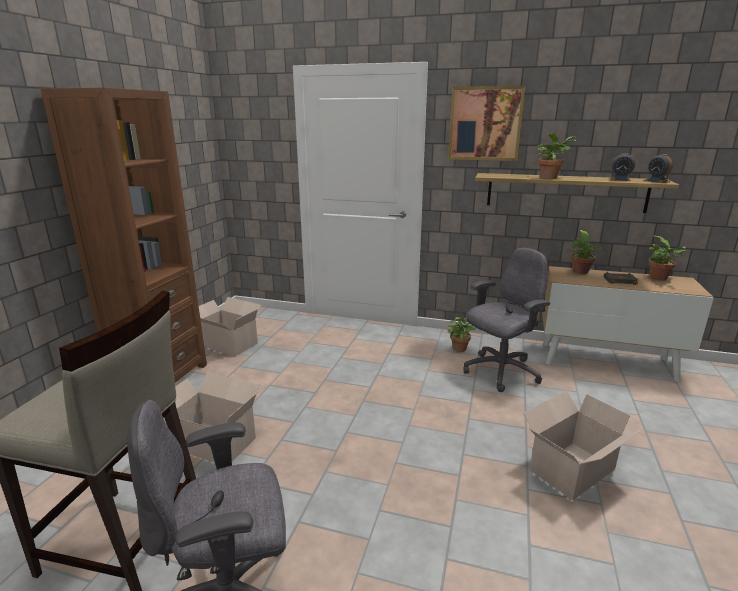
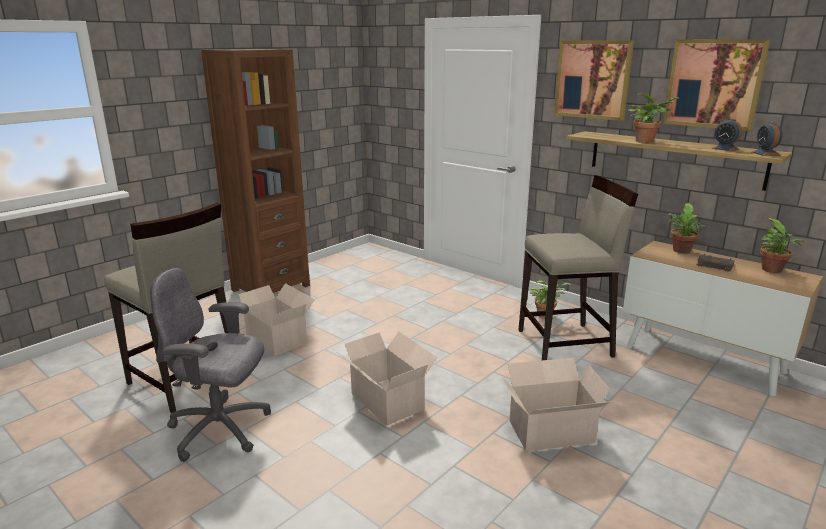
camera: 25 degrees right, 0 degrees up
cardboard box [199,297,262,356] -> cardboard box moved to [337,331,437,426]
grey office chair [464,248,550,392] -> beige stool [518,175,638,360]
none -> picture [663,39,770,131]

